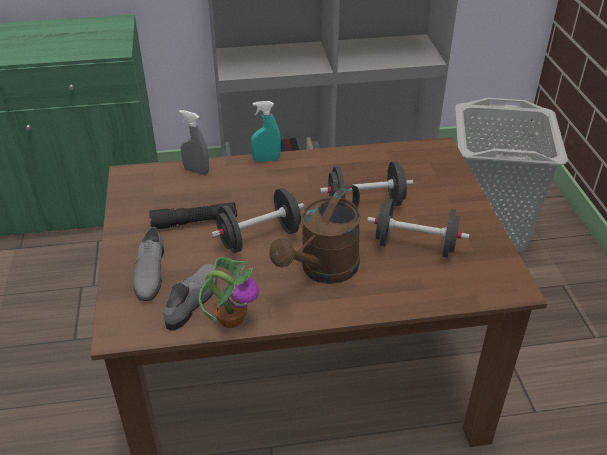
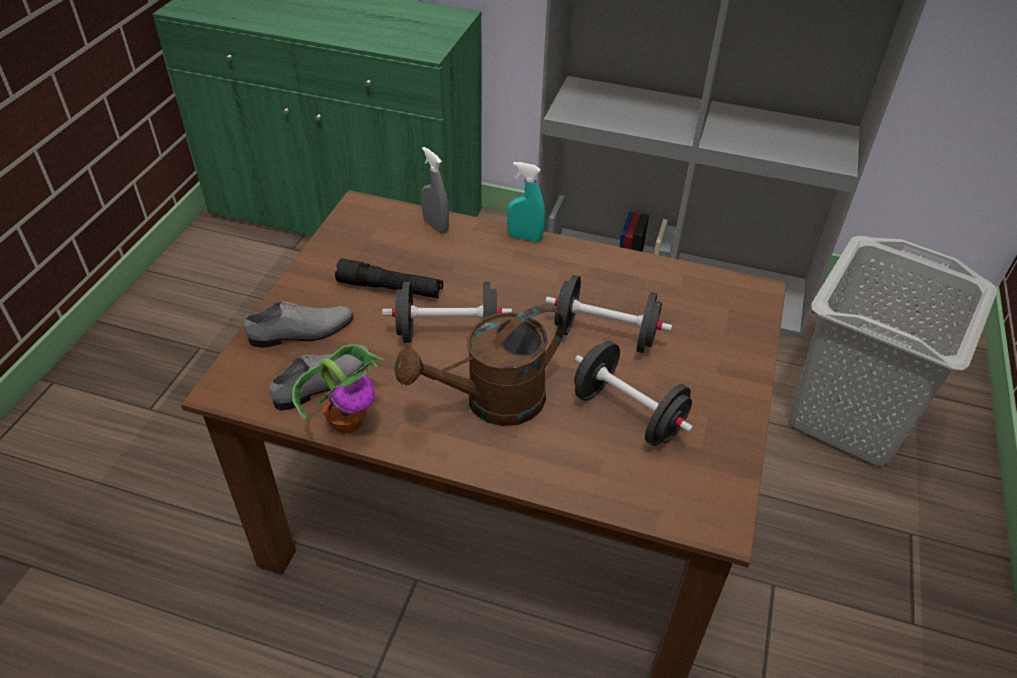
camera: 25 degrees right, 5 degrees up
grey shoe [133,227,164,301] -> grey shoe turned 135 degrees counterclockwise [244,302,354,348]

